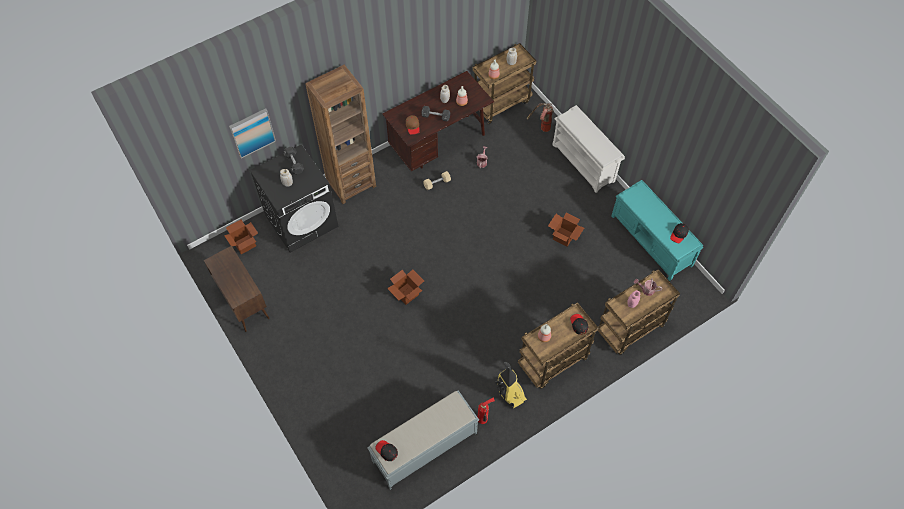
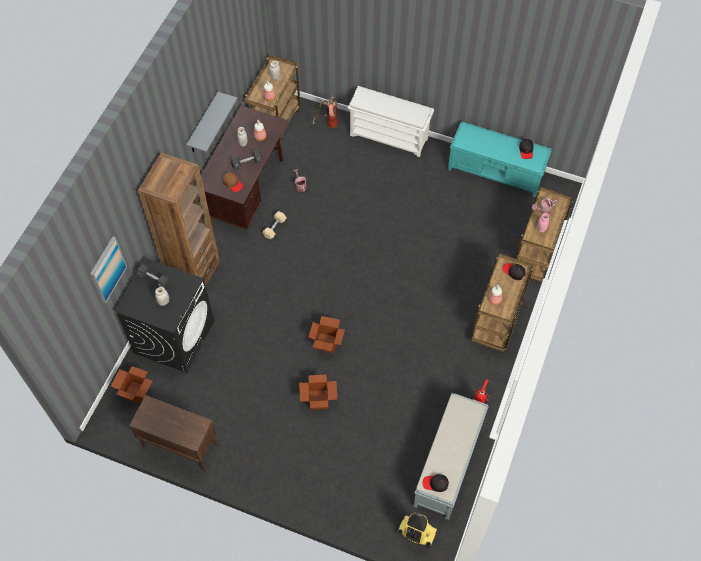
camera: 35 degrees left, 0 degrees up
vacuum cleaner [495,362,527,409] -> vacuum cleaner moved to [397,511,438,548]
cardboard box [548,213,584,247] -> cardboard box moved to [299,375,338,410]
none -> grey shelf [186,92,238,152]

